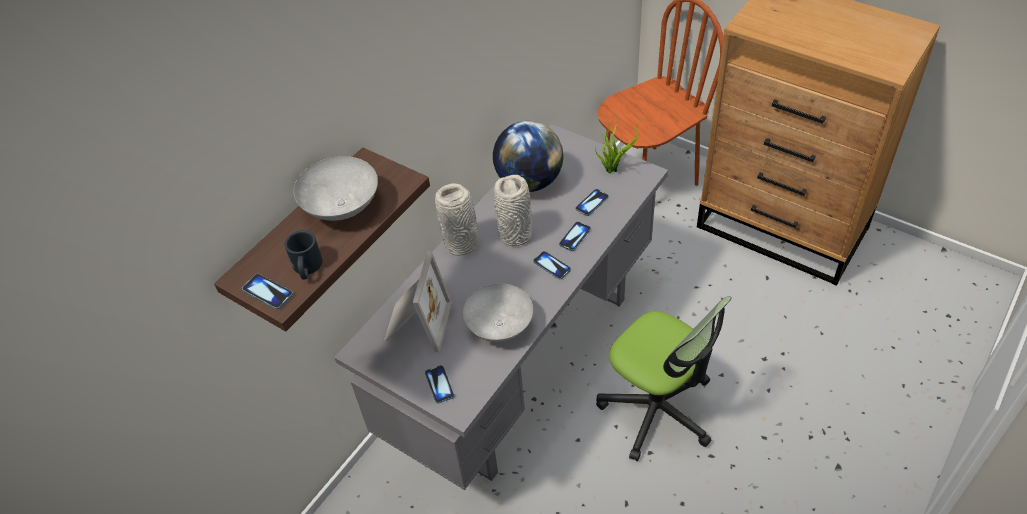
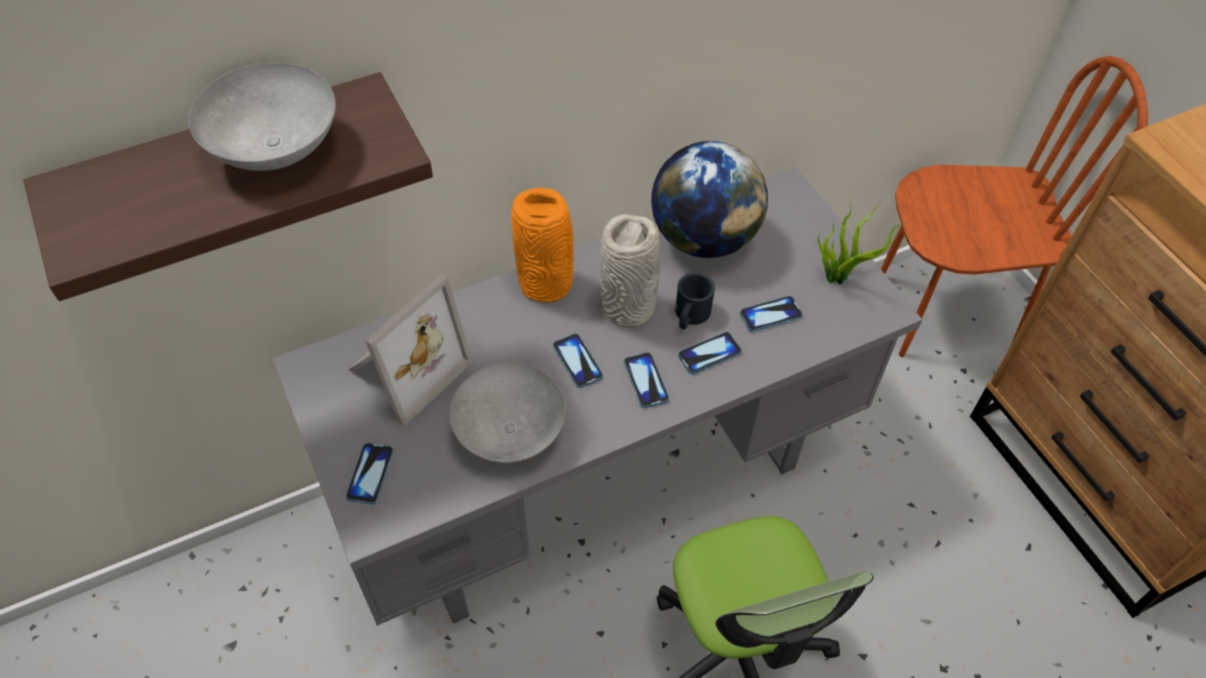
camera: 25 degrees right, 5 degrees up
phone [242,274,293,309] -> phone moved to [553,333,603,388]
black mug [284,230,323,280] -> black mug moved to [675,272,715,330]
grey vase [435,183,478,255] -> orange vase [511,188,574,302]

